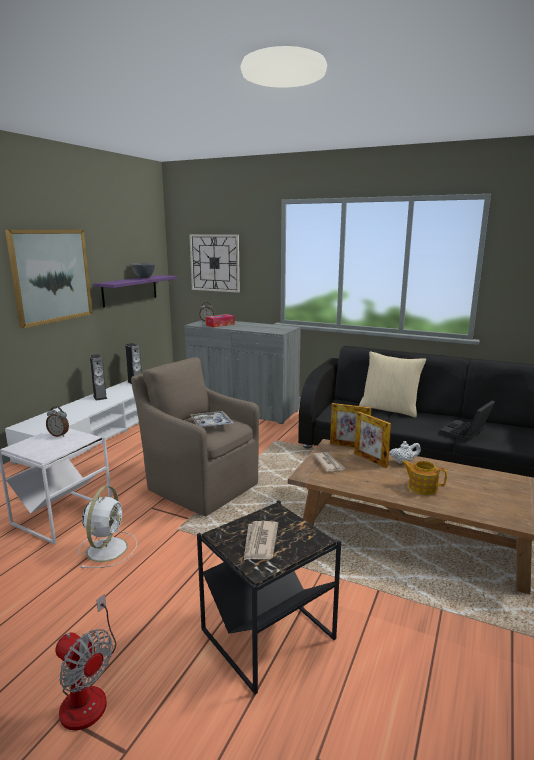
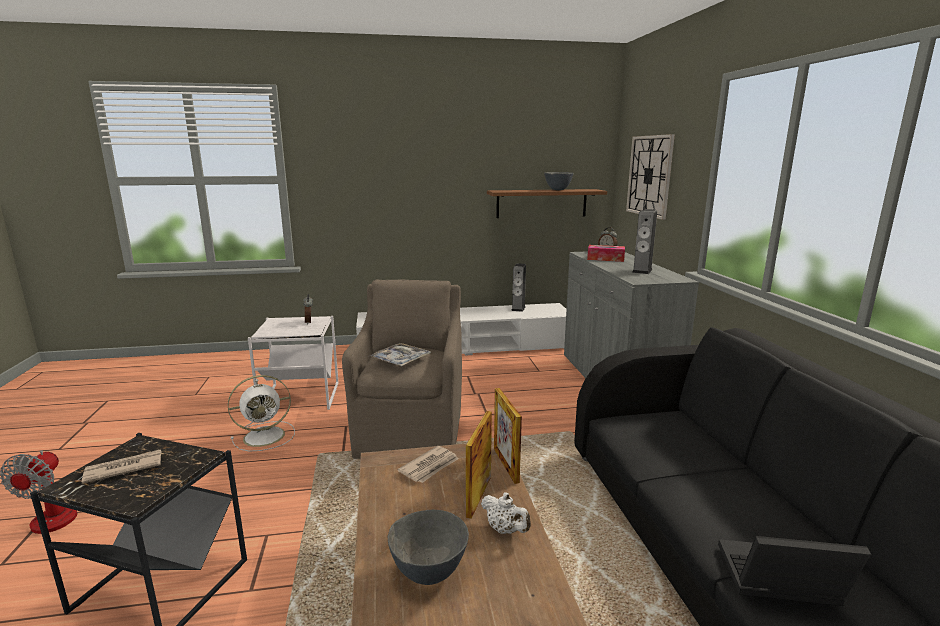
camera: 55 degrees right, 0 degrees up
picture [5,230,93,328] -> none
speaker [90,354,107,401] -> speaker moved to [632,209,657,274]
purple shelf [94,275,177,308] -> brown shelf [487,189,607,218]
beige pillow [359,351,426,418] -> none
teapot [402,460,447,495] -> grey bowl [388,510,469,585]

